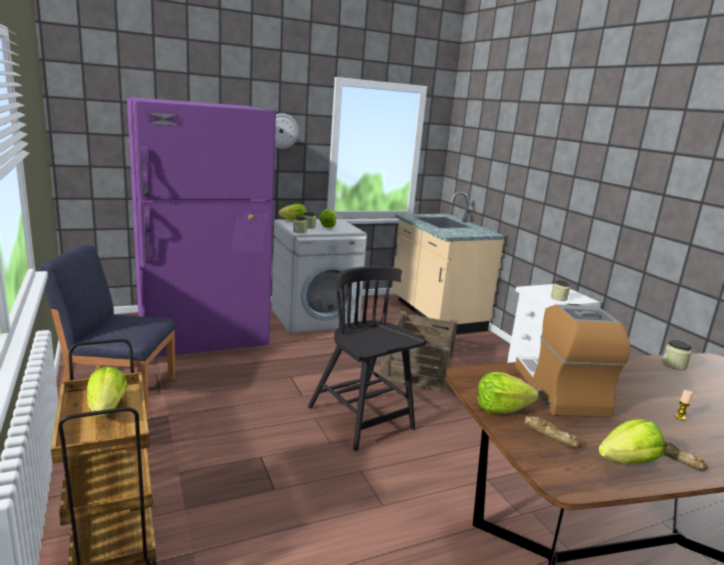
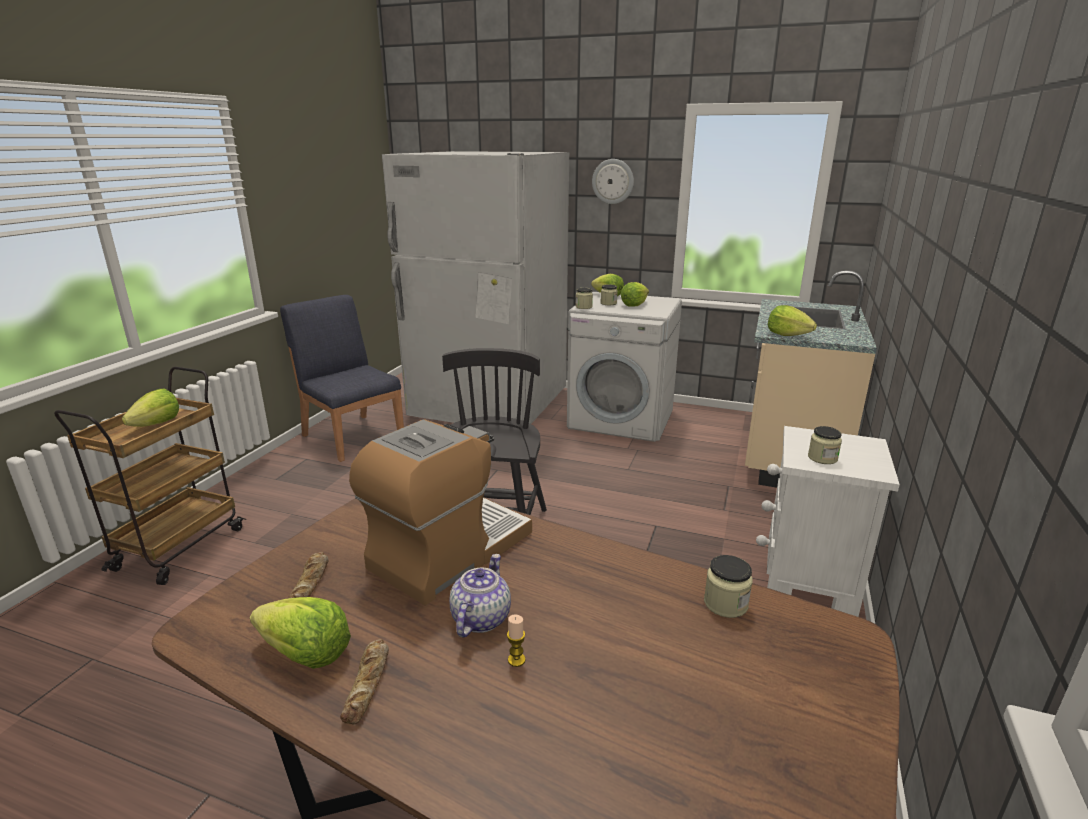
camera: 45 degrees right, 5 degrees up
purple fridge [127,97,276,357] -> white fridge [382,151,569,424]
crate [380,311,458,392] -> none
lettuce [477,372,538,414] -> lettuce moved to [768,305,817,336]
none -> teapot [449,554,511,637]

